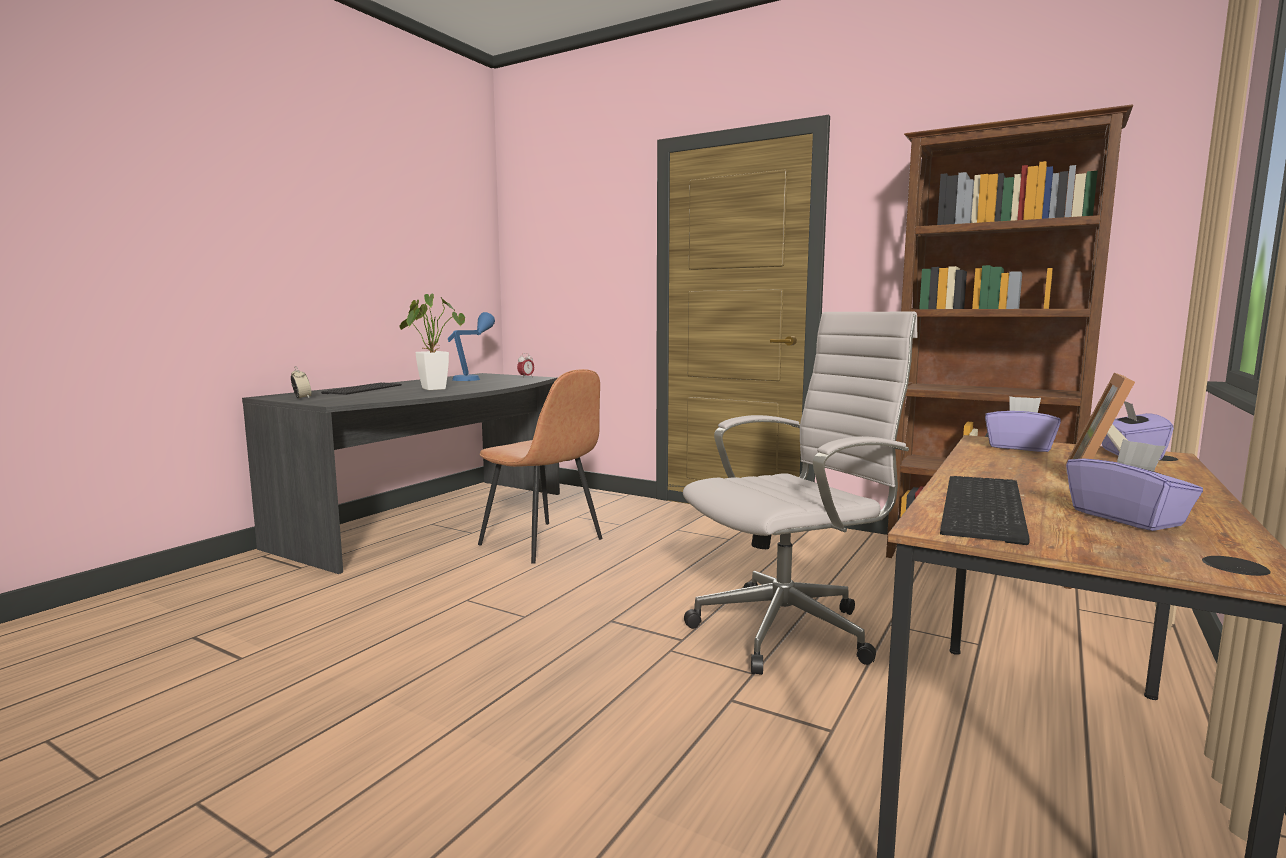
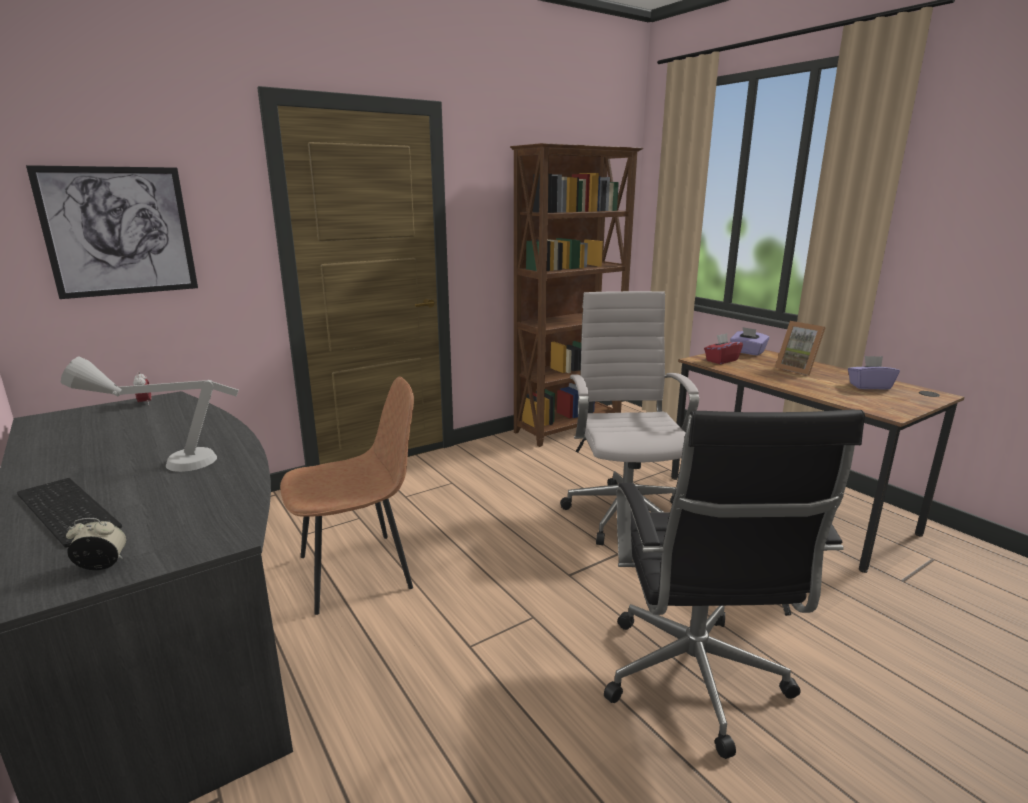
camera: 65 degrees left, 10 degrees up
potted plant [400,294,465,390] -> grey table lamp [61,356,239,472]
blue table lamp [448,312,495,381] -> none
keyboard [940,476,1030,545] -> none
purple tissue box [985,396,1061,452] -> red tissue box [704,333,743,364]
none -> picture [26,165,198,299]
none -> black office chair [604,410,865,759]

